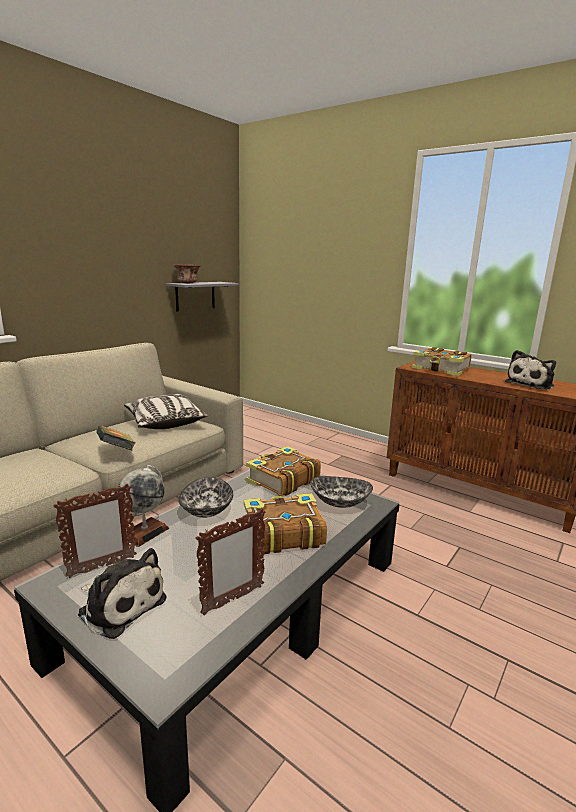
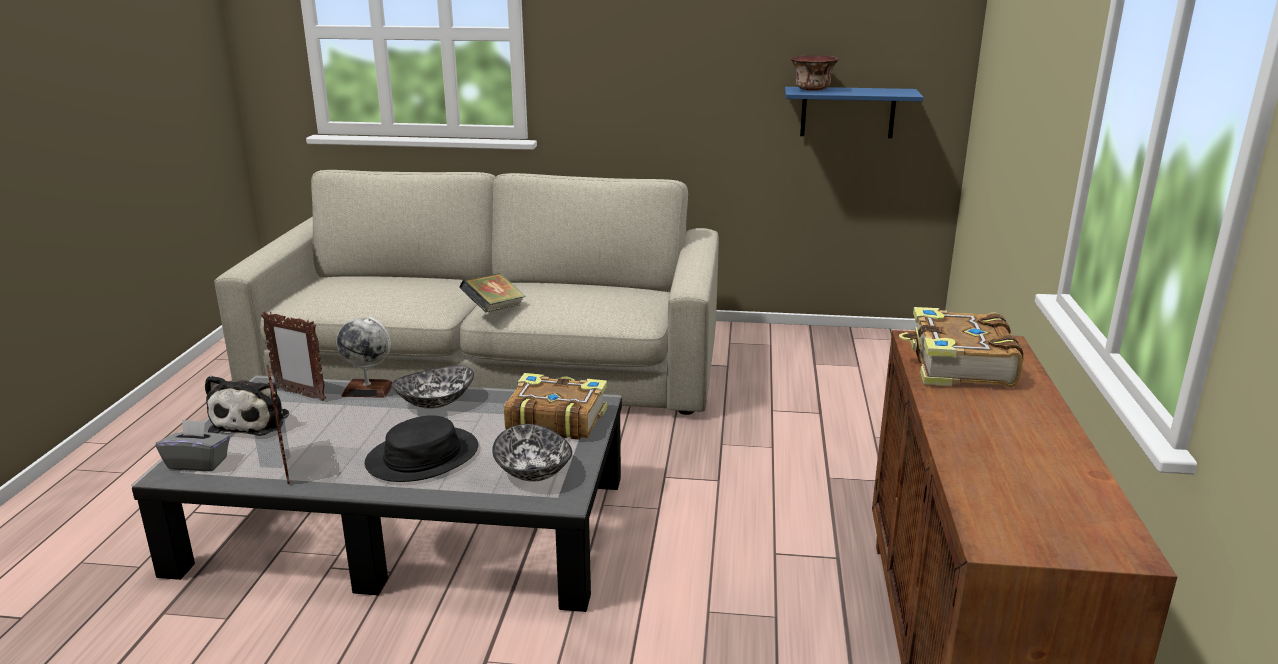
camera: 60 degrees right, 5 degrees up
pillow [124,394,208,429] -> none
grey shelf [167,282,239,312] -> blue shelf [785,87,924,138]
picture frame [196,508,266,615] -> picture frame turned 45 degrees clockwise [267,365,290,484]
book [244,493,327,554] -> black hat [365,415,478,482]
plush toy [505,350,556,390] -> none
none -> grey tissue box [156,419,230,471]

